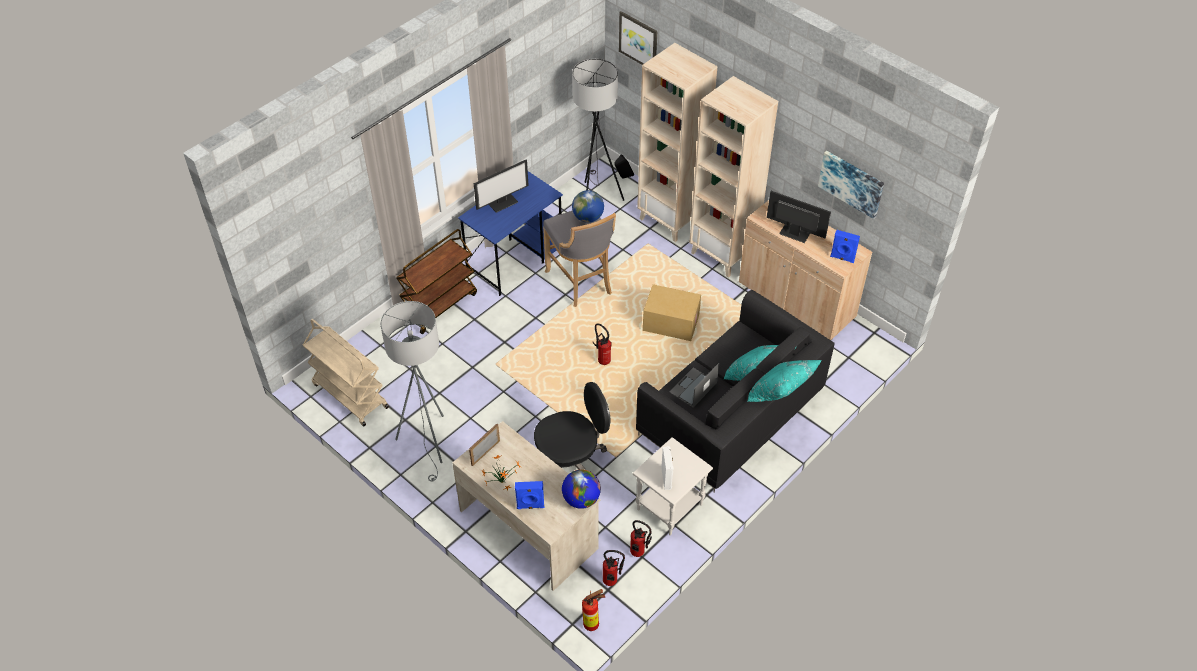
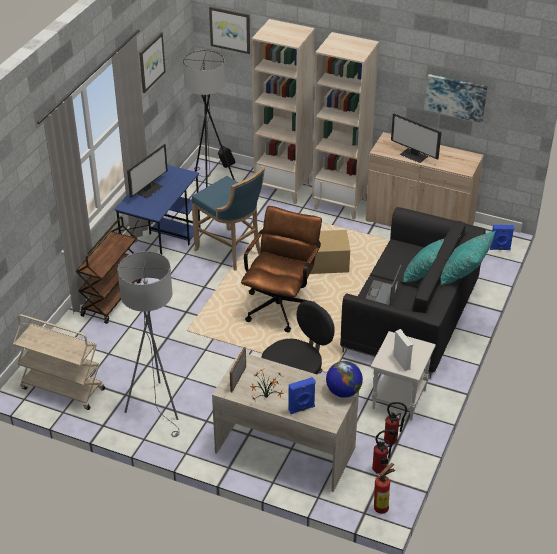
camera: 20 degrees left, 10 degrees down
grey stool [543,210,616,307] -> blue stool [191,167,265,271]
globe [572,190,604,223] -> none
fire extinguisher [593,323,612,365] -> brown office chair [241,206,322,333]
monitor [767,191,831,243] -> monitor turned 150 degrees counterclockwise [391,113,441,163]
blue speaker [830,230,860,263] -> blue speaker moved to [490,225,514,250]
none -> picture [139,32,166,93]

